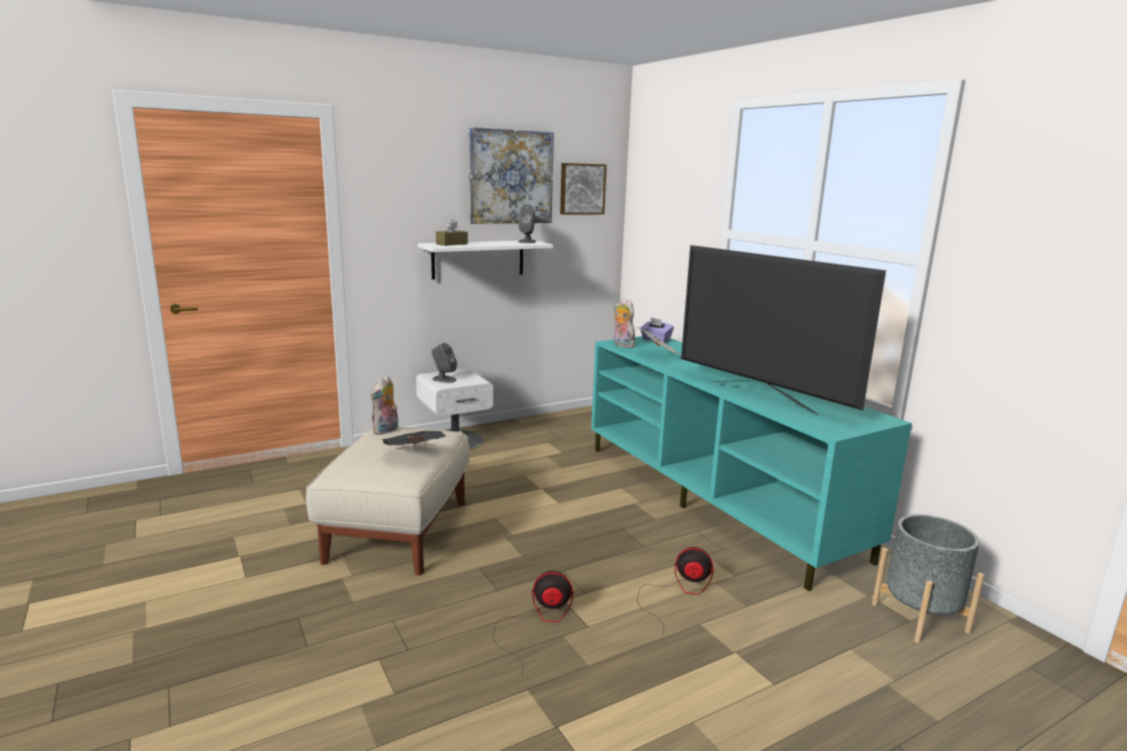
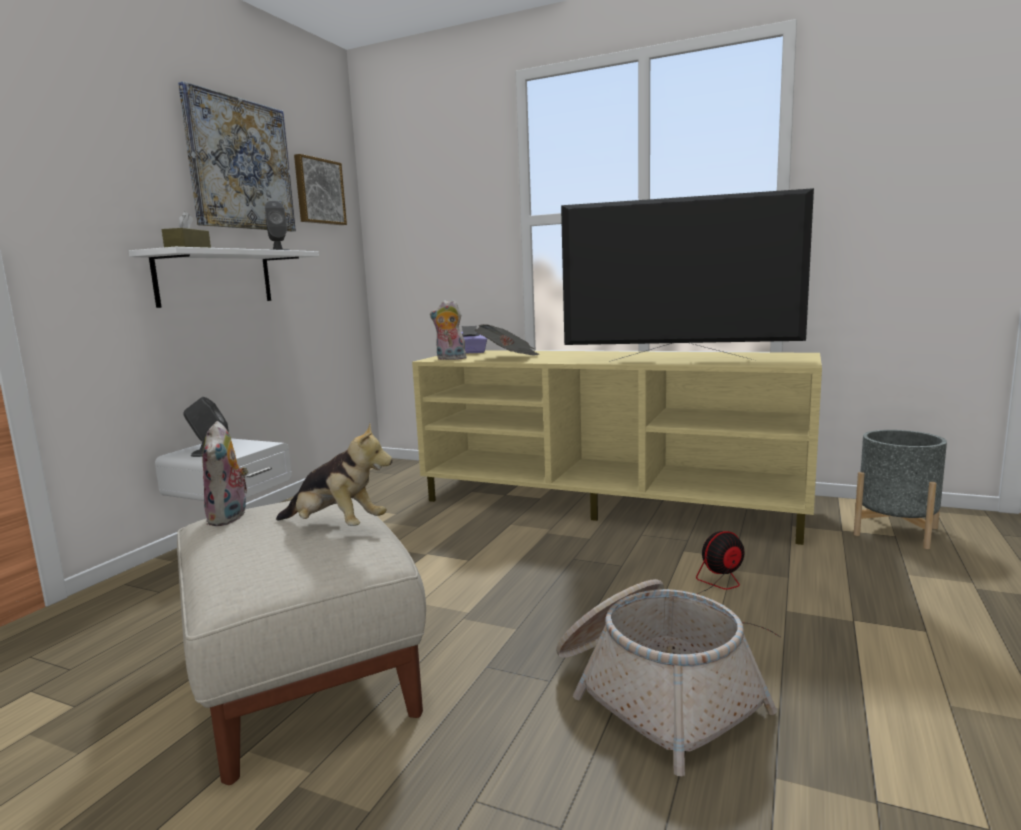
camera: 35 degrees left, 5 degrees down
newspaper [382,431,446,445] -> plush toy [276,423,393,526]
fan [493,571,573,676] -> basket [556,579,777,776]
turquoise tv stand [591,336,912,591] -> beige tv stand [412,350,822,545]

